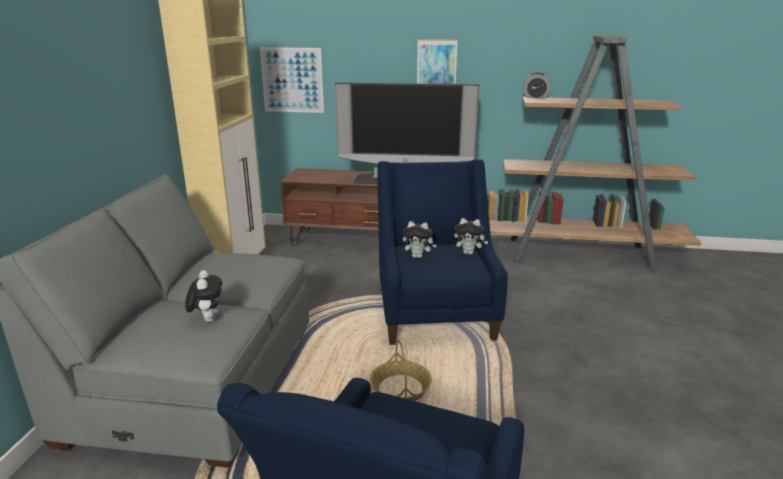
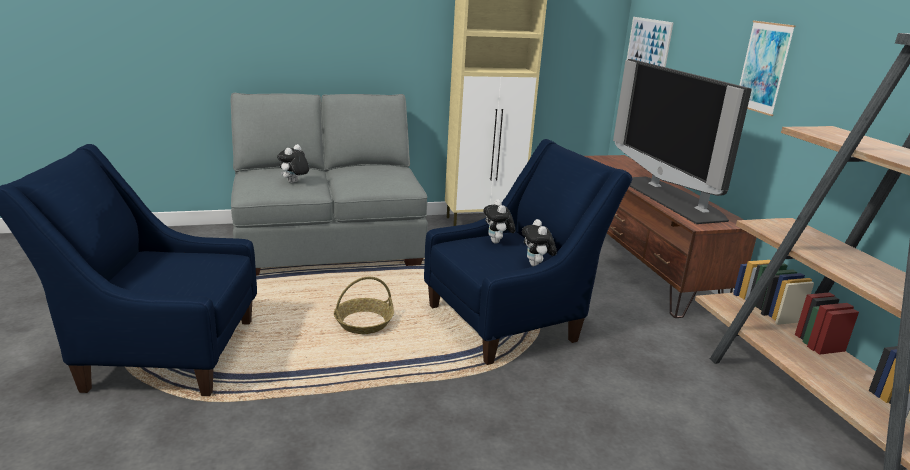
camera: 65 degrees right, 0 degrees up
plush toy [185,270,222,322] -> plush toy turned 150 degrees clockwise [277,144,309,183]
alarm clock [523,72,551,99] -> none

